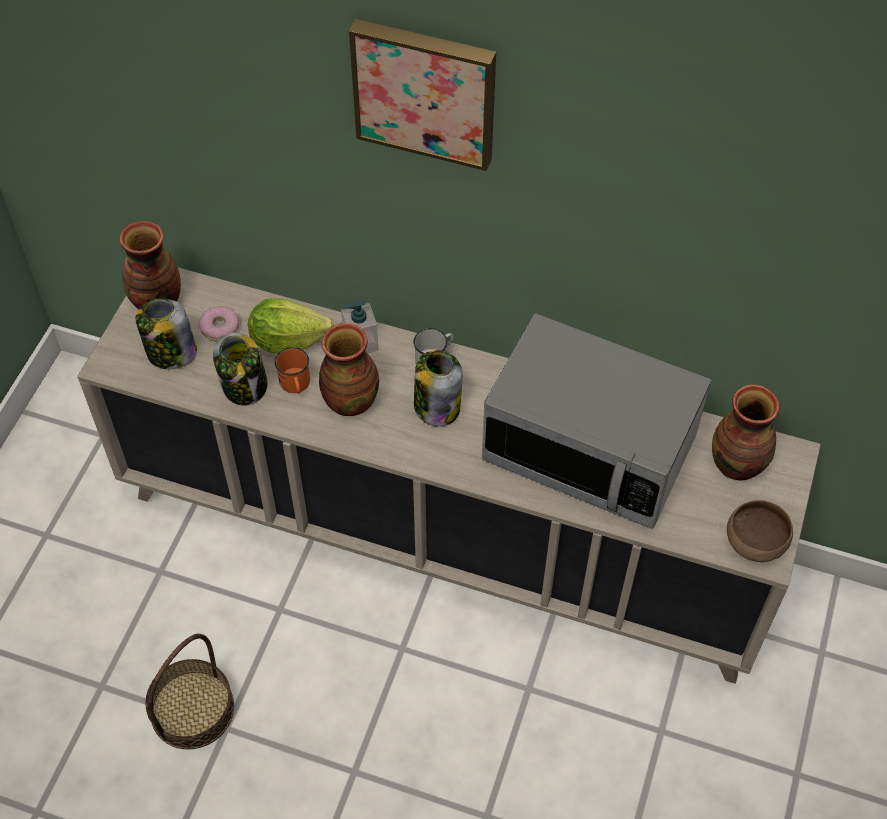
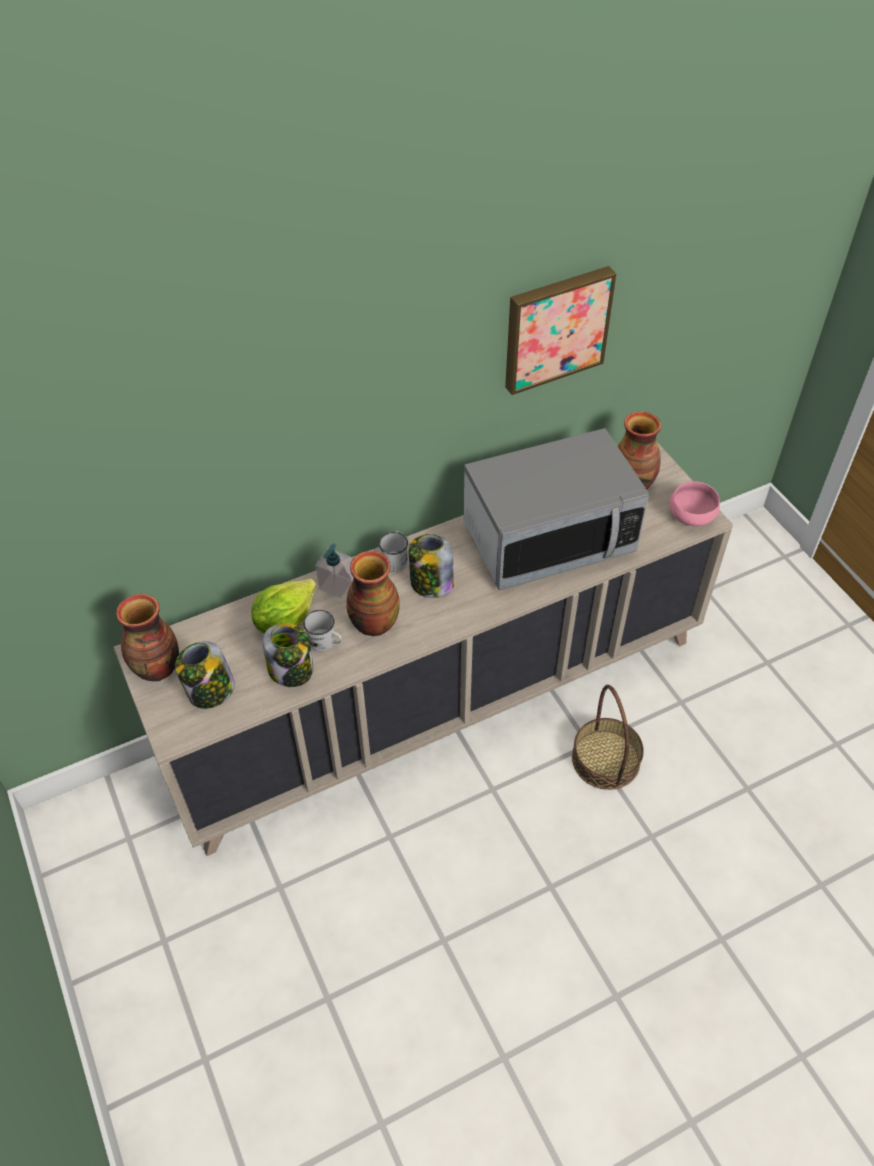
camera: 45 degrees left, 5 degrees down
basket [146,634,234,749] -> basket moved to [572,685,644,790]
donut [199,306,239,341] -> none
orange mug [275,347,310,394] -> white mug [303,610,342,652]
picture [349,19,496,171] -> picture moved to [505,266,617,395]
brown bowl [727,500,793,562] -> pink bowl [670,481,720,526]

